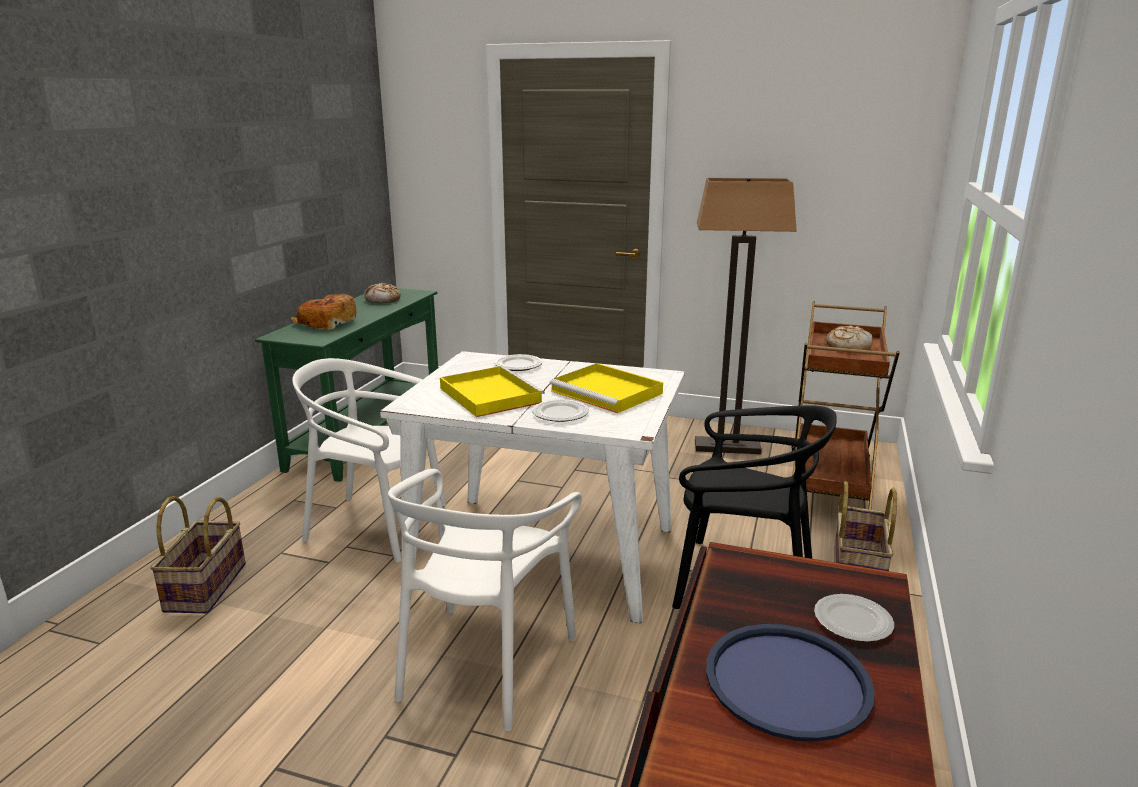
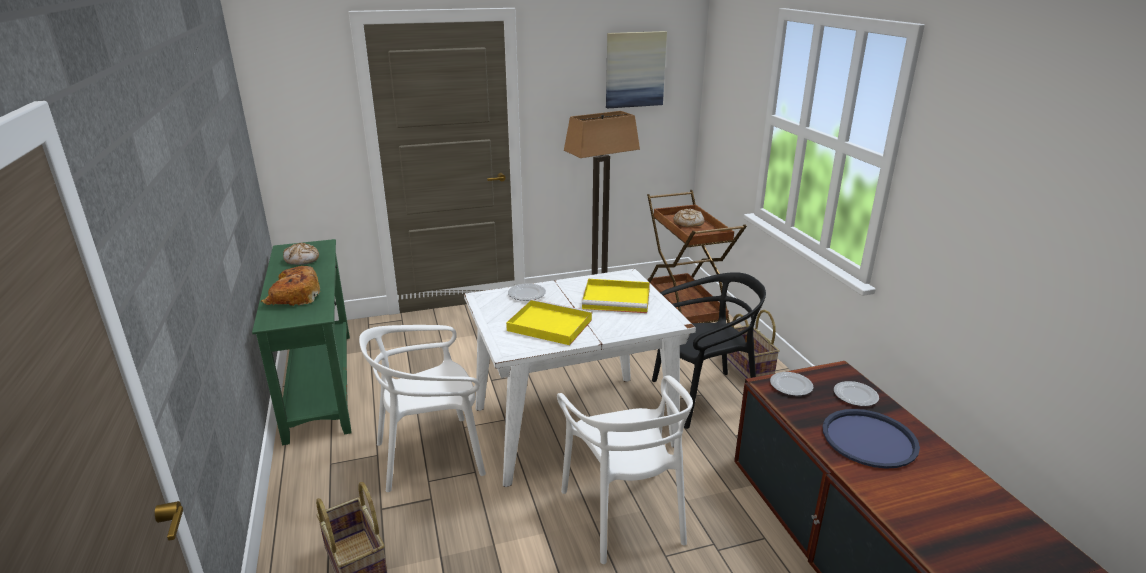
camera: 35 degrees left, 5 degrees up
plate [532,399,589,422] -> plate moved to [770,372,813,396]
none -> picture [606,31,667,108]

